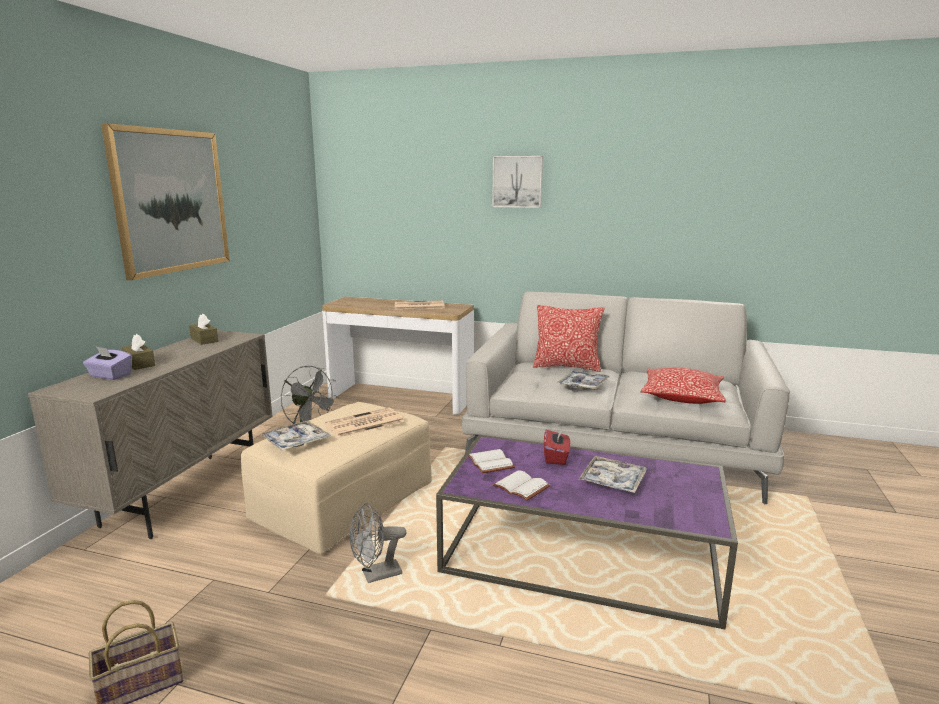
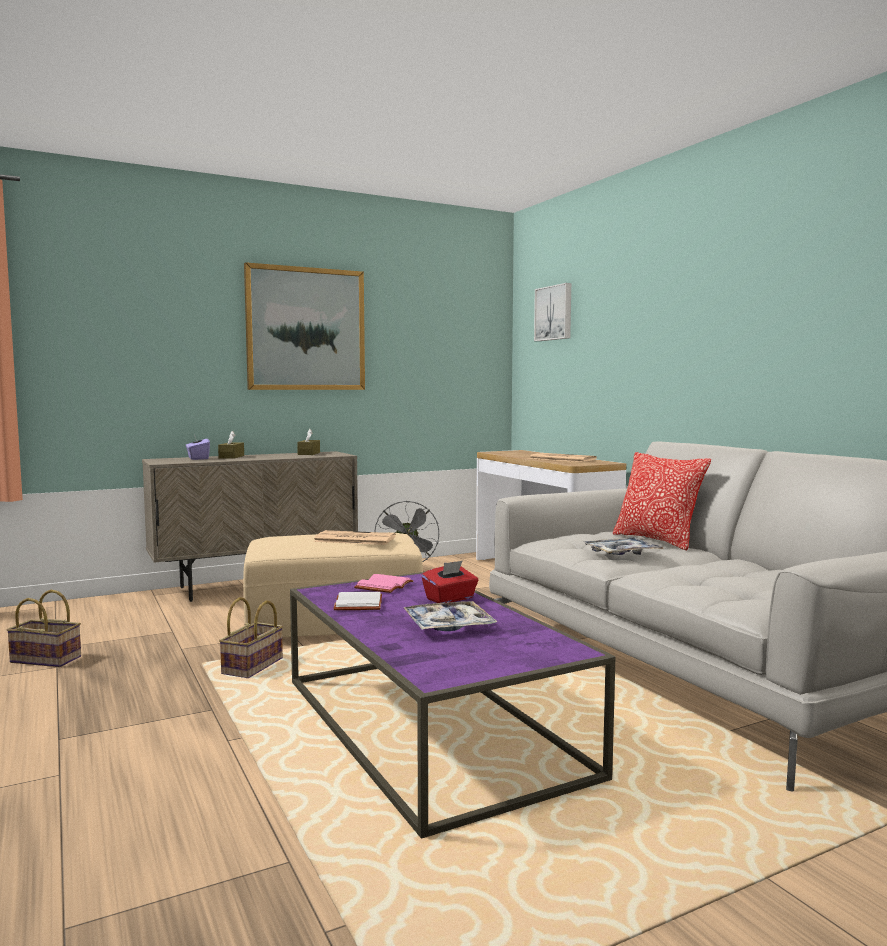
camera: 45 degrees right, 10 degrees down
tray [260,421,330,450] -> none
grey fan [350,503,406,583] -> basket [219,597,283,678]
white book [468,449,515,473] -> pink book [354,574,414,593]
picture [492,156,543,208] -> picture moved to [534,283,571,341]
pillow [640,368,726,404] -> none

